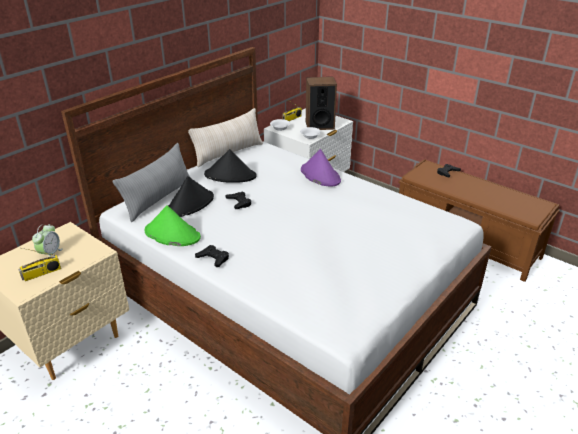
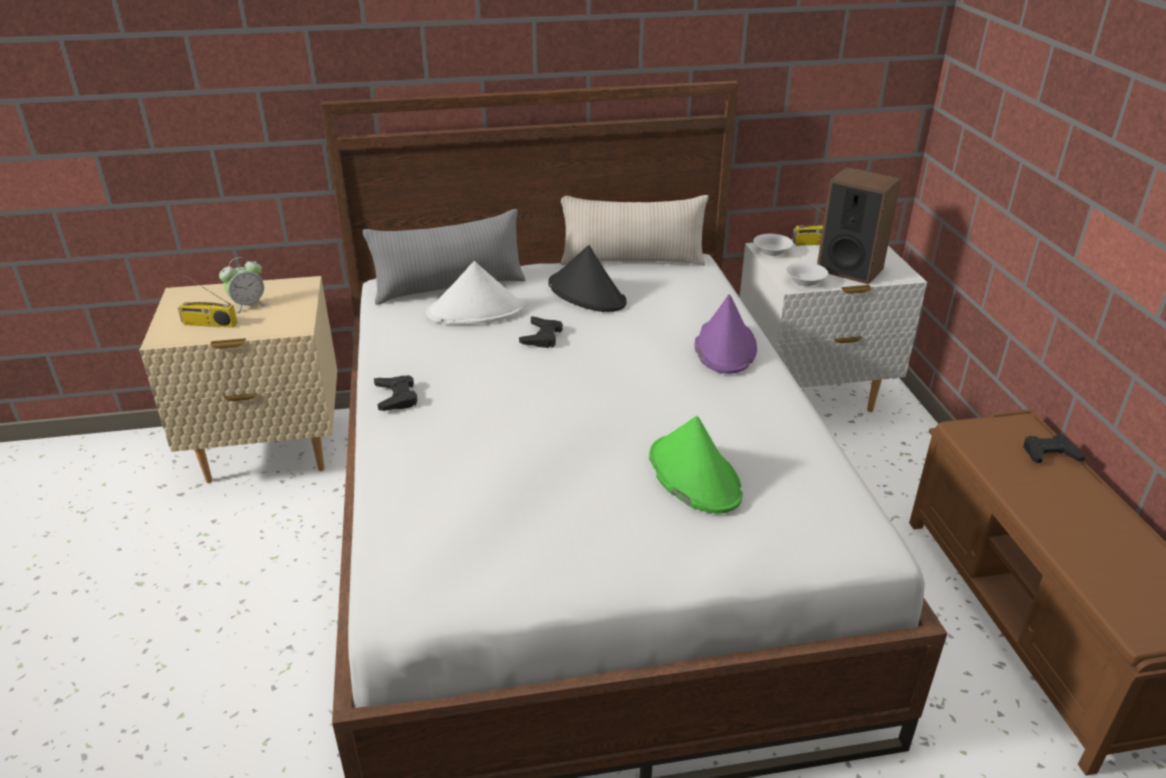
camera: 40 degrees right, 0 degrees up
green hat [145,205,201,246] -> green hat moved to [649,416,743,514]
black hat [168,176,214,217] -> white hat [426,261,525,325]

